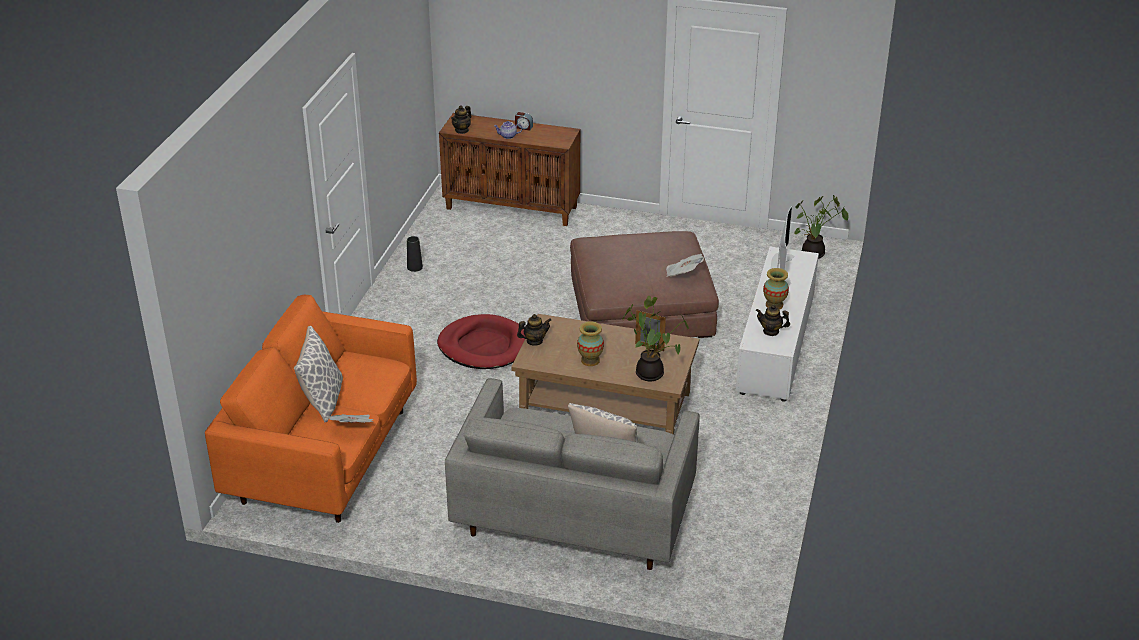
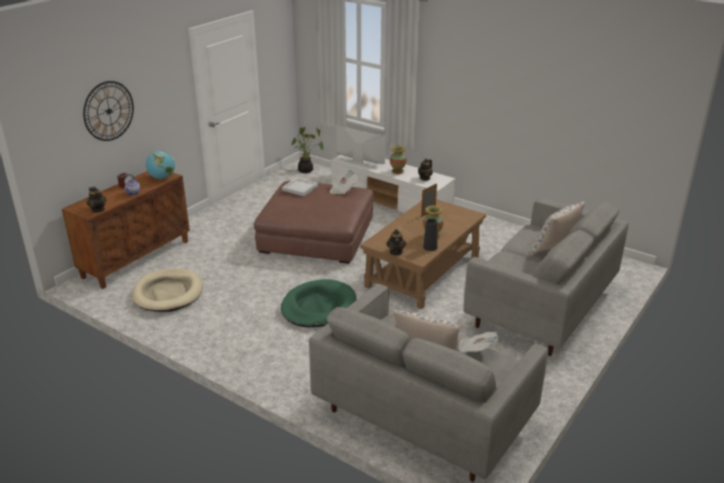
camera: 70 degrees left, 5 degrees down
orange sofa [205,295,417,523] -> grey sofa [309,284,548,482]
black vase [407,236,423,272] -> black vase moved to [423,219,438,251]
red dog bed [437,314,525,369] -> green dog bed [281,279,356,327]
potted plant [622,296,689,381] -> none
none -> wall clock [83,81,134,141]
none -> beige dog bed [132,268,203,312]
none -> globe [146,150,175,179]
none -> white tray [282,178,318,196]

